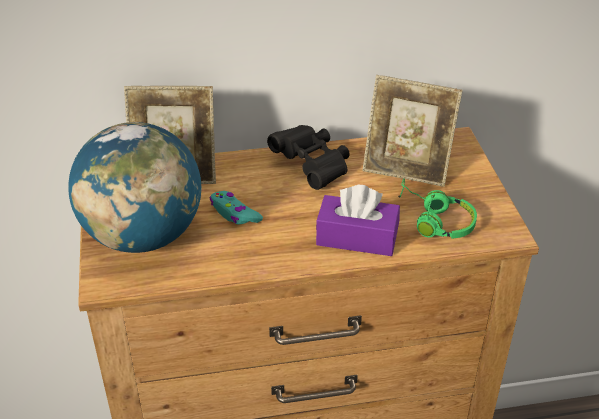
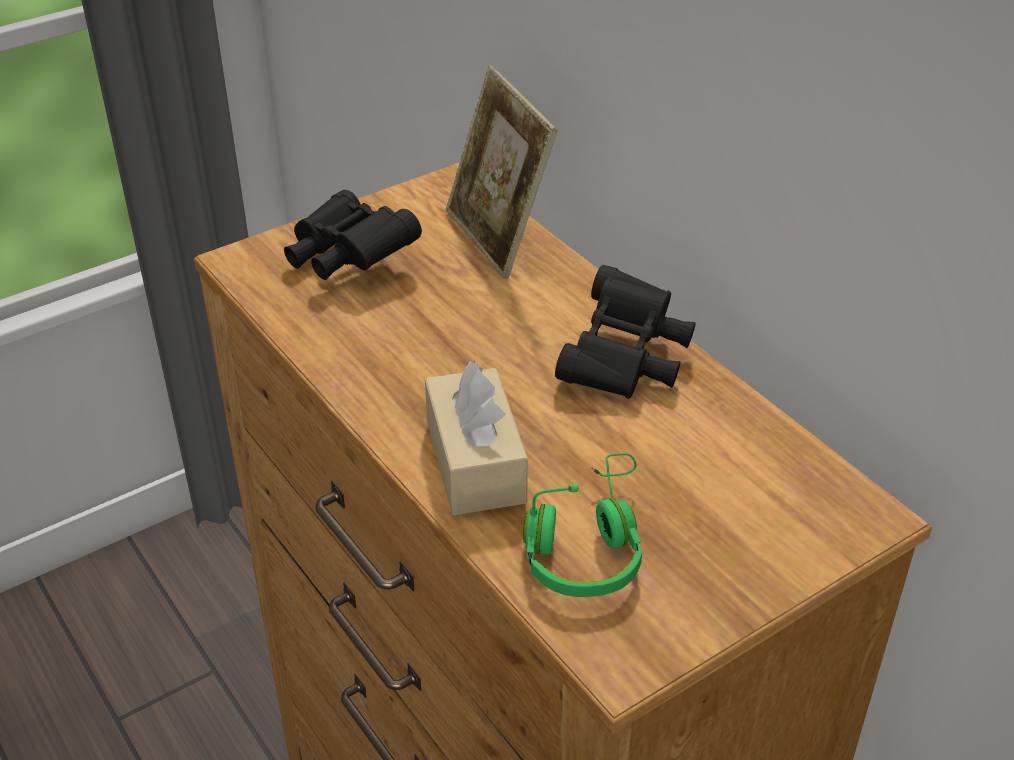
camera: 65 degrees right, 0 degrees up
globe [68,122,202,253] -> black binoculars [284,190,422,280]
turquoise game controller [210,191,263,224] -> none
purple tissue box [316,185,400,256] -> beige tissue box [425,361,528,515]
picture frame [362,75,462,187] -> none

